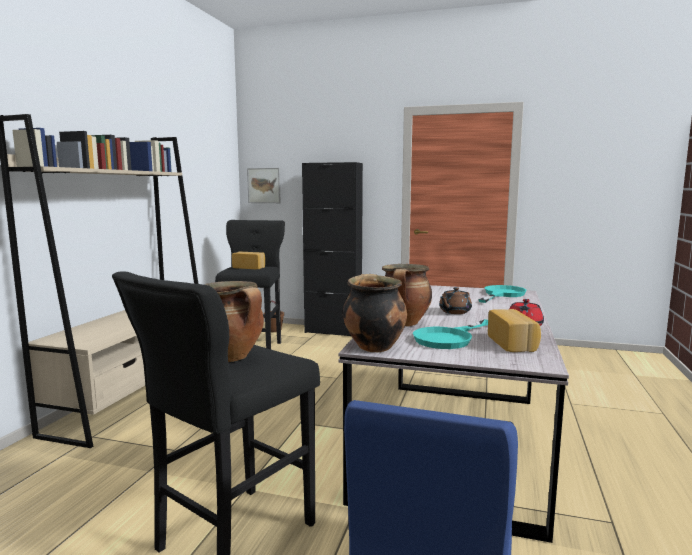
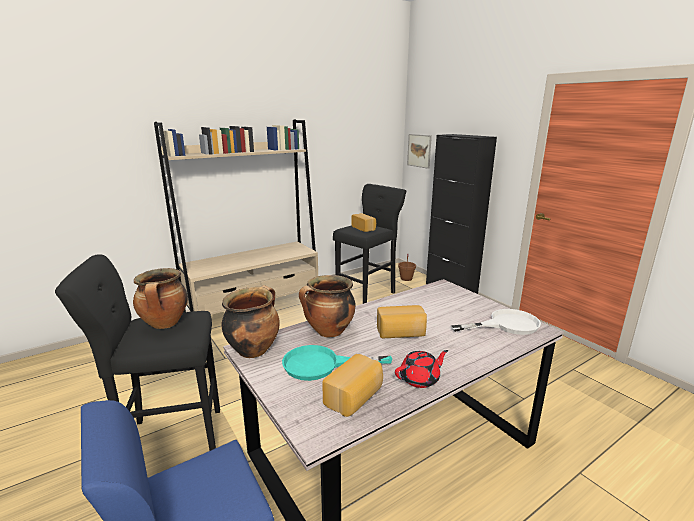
camera: 40 degrees right, 10 degrees up
brown teapot [439,287,472,314] -> bread [377,305,427,338]
turquoise frying pan [478,285,527,303] -> white frying pan [451,309,541,335]

